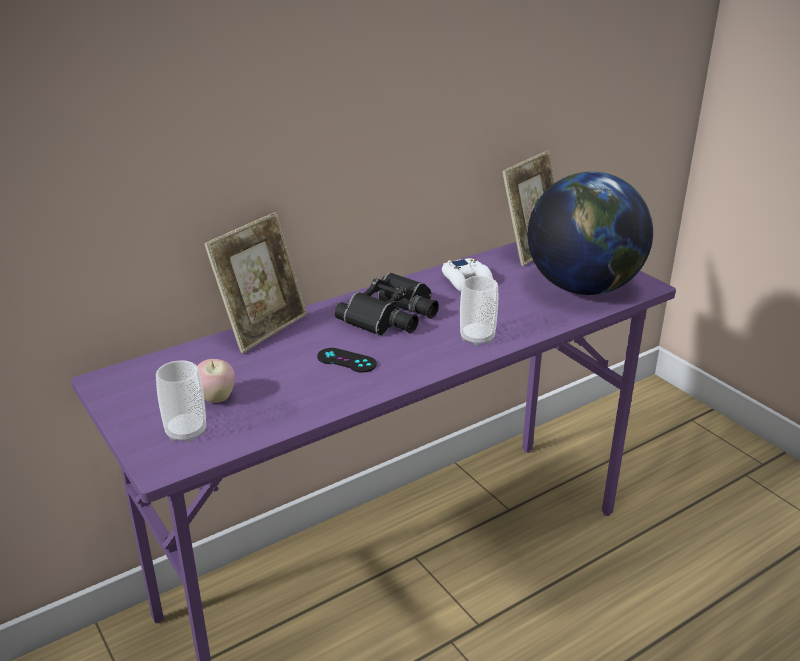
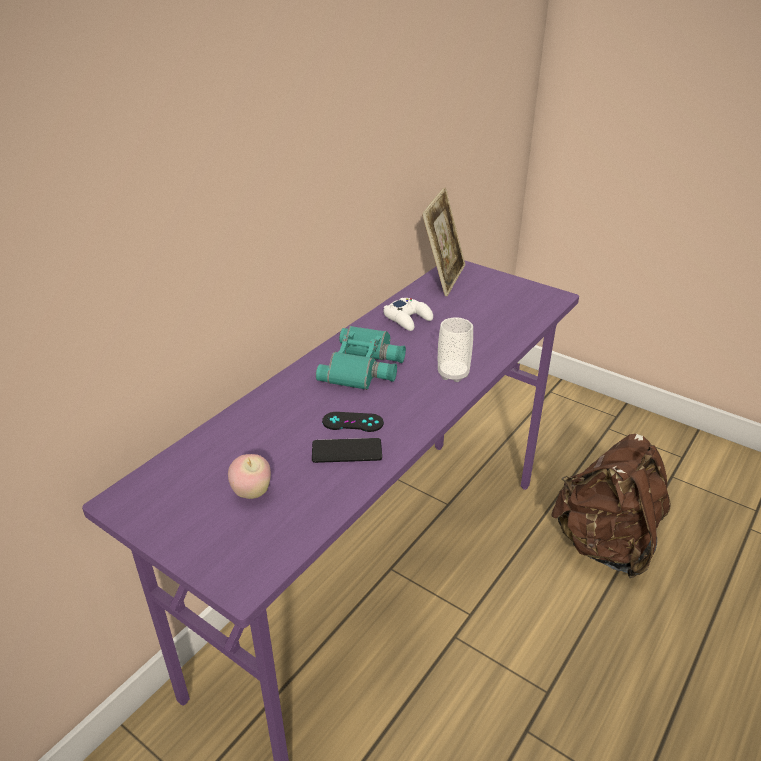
camera: 20 degrees left, 5 degrees up
cup [156,360,206,442] -> none
picture frame [204,212,307,353] -> none
black binoculars [334,272,439,336] -> turquoise binoculars [316,326,406,390]
globe [528,172,653,295] -> none
none -> phone [312,438,382,463]
none -> brown backpack [551,434,671,578]

